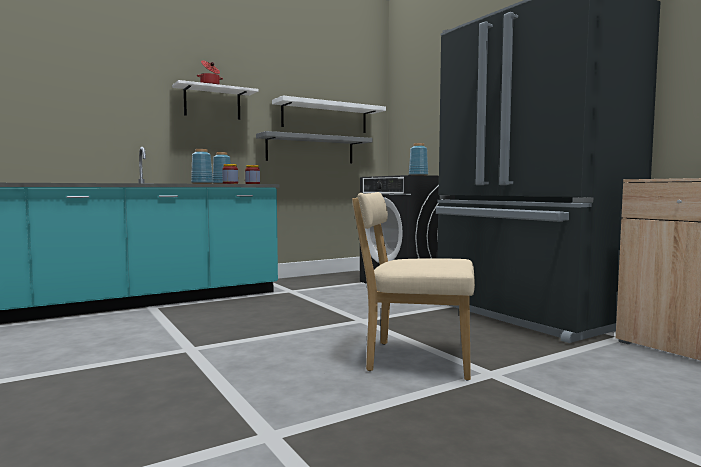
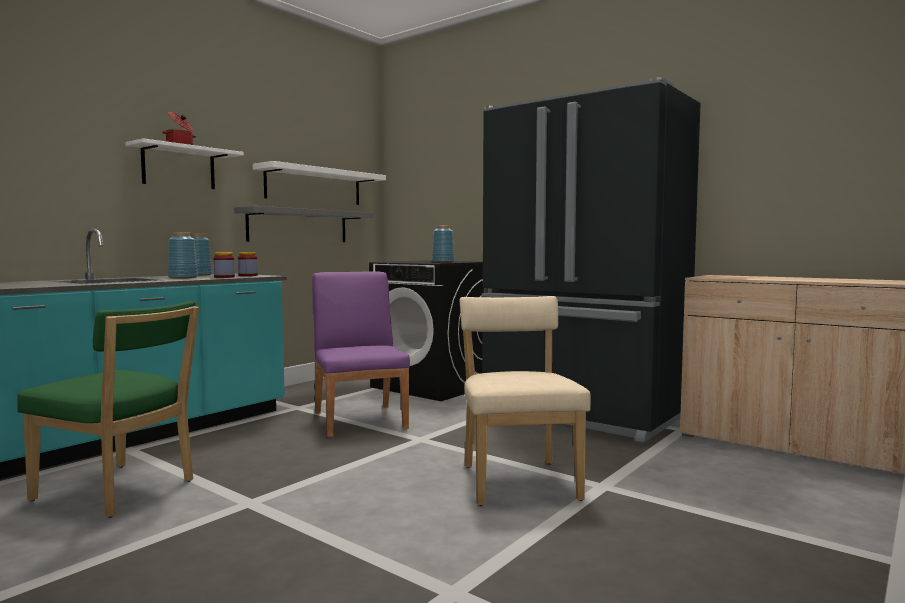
camera: 20 degrees left, 0 degrees up
beige chair [352,192,475,381] -> beige chair turned 90 degrees clockwise [460,296,591,506]
none -> green chair [17,301,199,518]
none -> purple chair [312,271,410,437]

